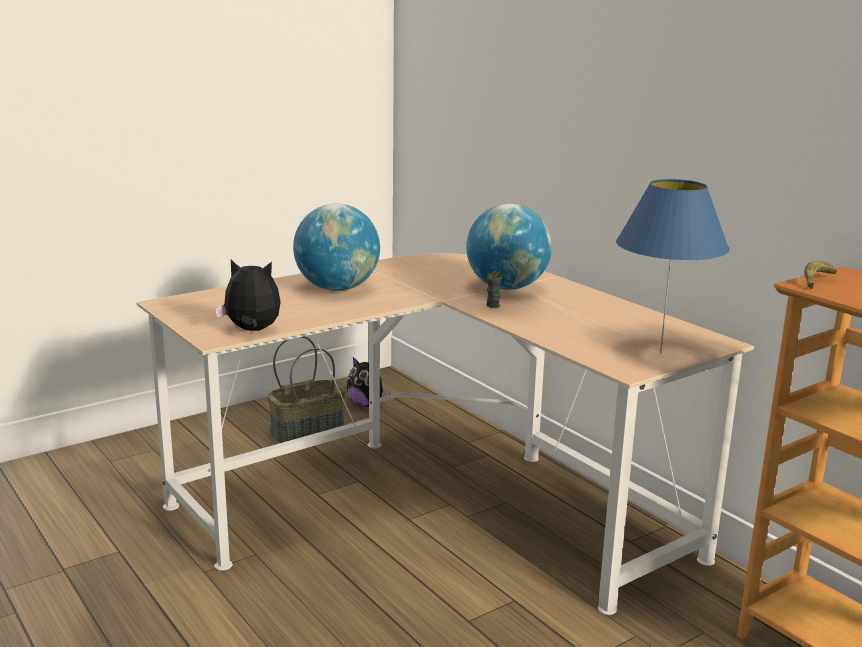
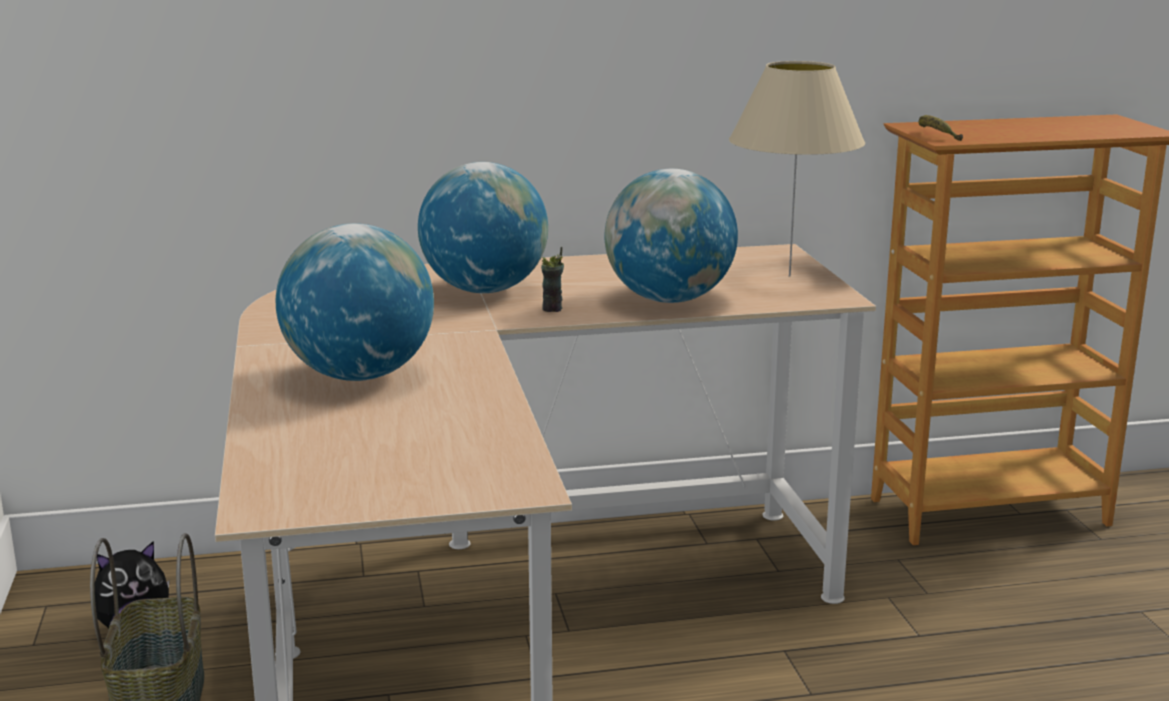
camera: 65 degrees left, 0 degrees up
plush toy [215,260,281,331] -> none
blue table lamp [616,179,729,353] -> beige table lamp [729,61,865,277]
none -> globe [604,169,738,303]

